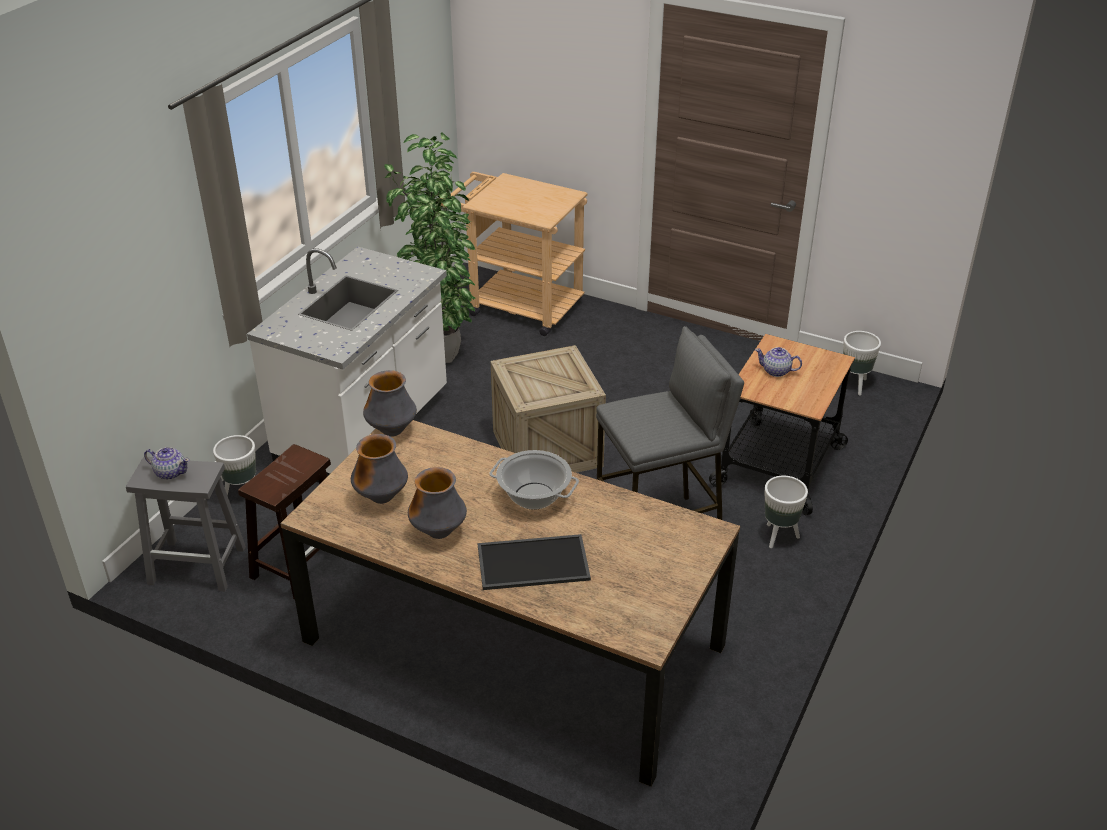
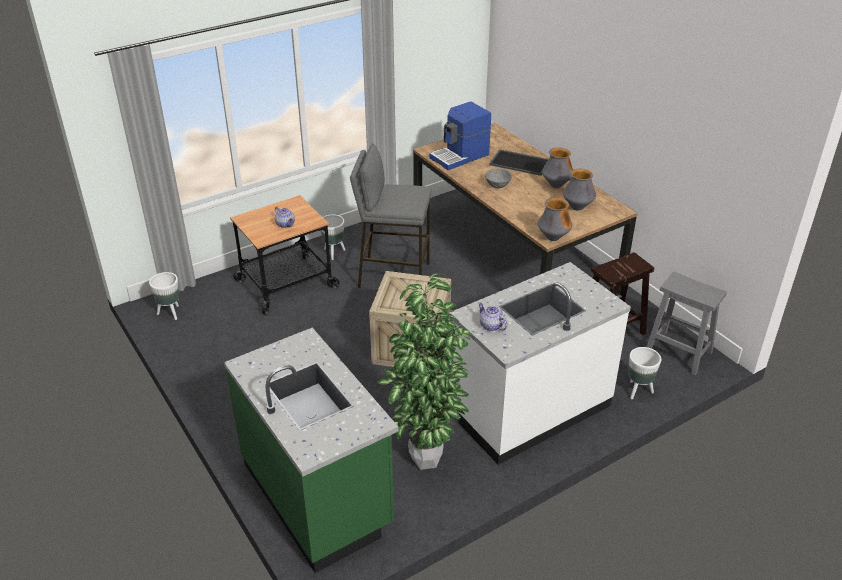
camera: 150 degrees left, 0 degrees up
teapot [144,447,190,480] -> teapot moved to [478,302,507,331]
beige cart [440,172,588,336] -> green counter [224,327,399,573]
cooking pot [489,450,579,510] -> grey bowl [485,168,512,188]
none -> coffee machine [429,102,491,170]

